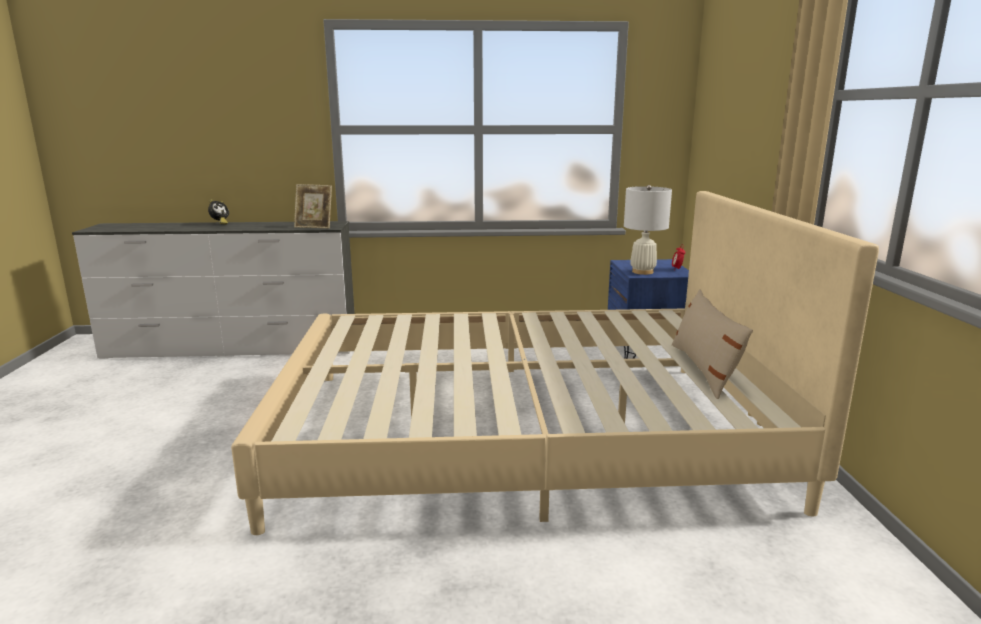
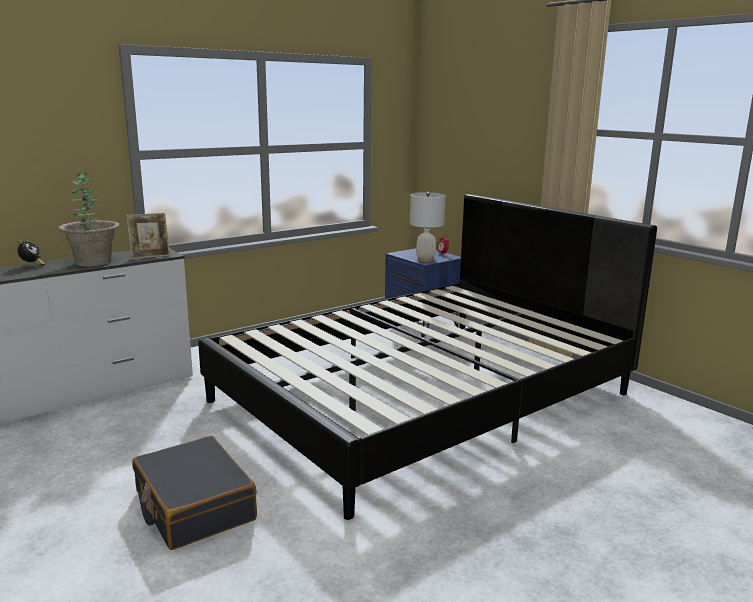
camera: 35 degrees left, 0 degrees up
beige bed [231,191,879,535] -> black bed [198,194,657,520]
beige pillow [672,289,753,399] -> none
none -> potted plant [58,173,120,267]
none -> black suitcase [133,436,257,550]

